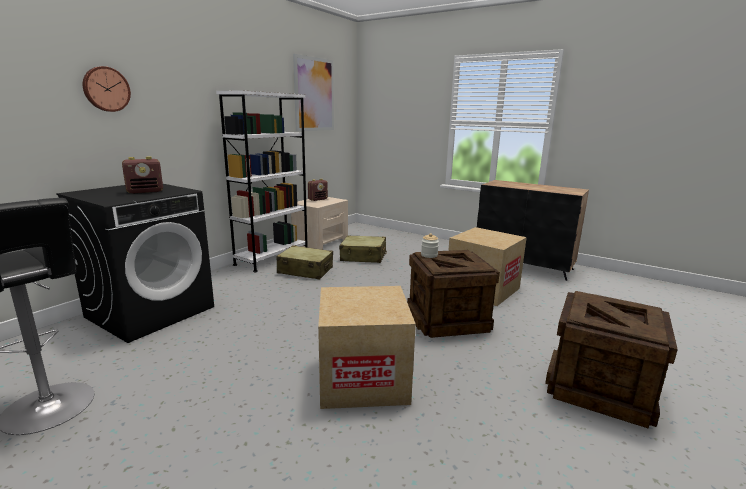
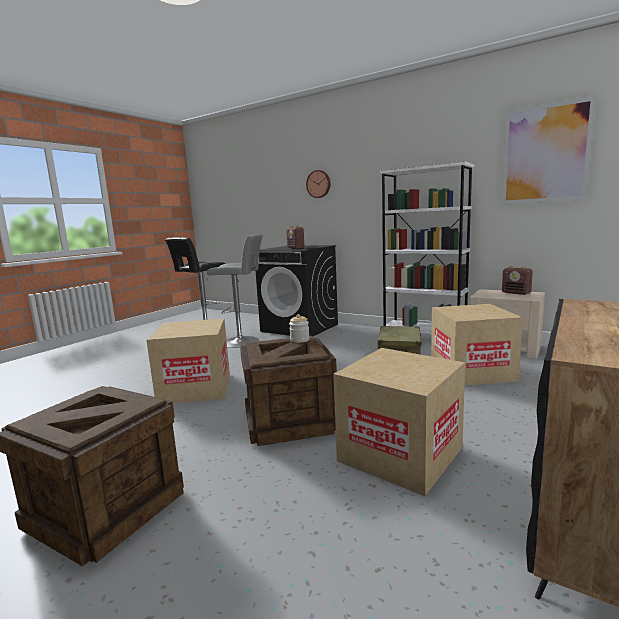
camera: 90 degrees right, 5 degrees down
beige suitcase [339,235,387,263] -> cardboard box [431,304,523,385]
none -> grey stool [206,234,263,348]

